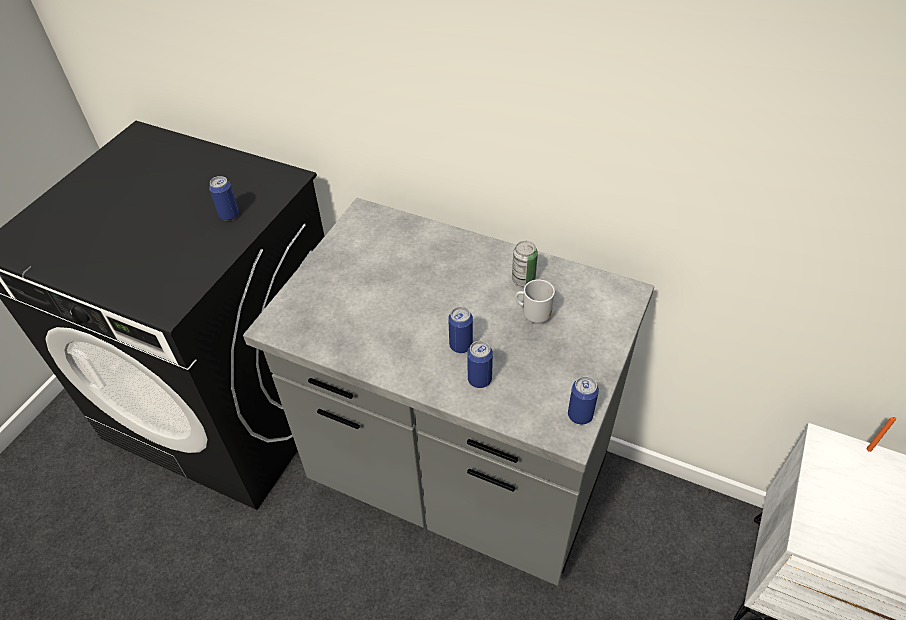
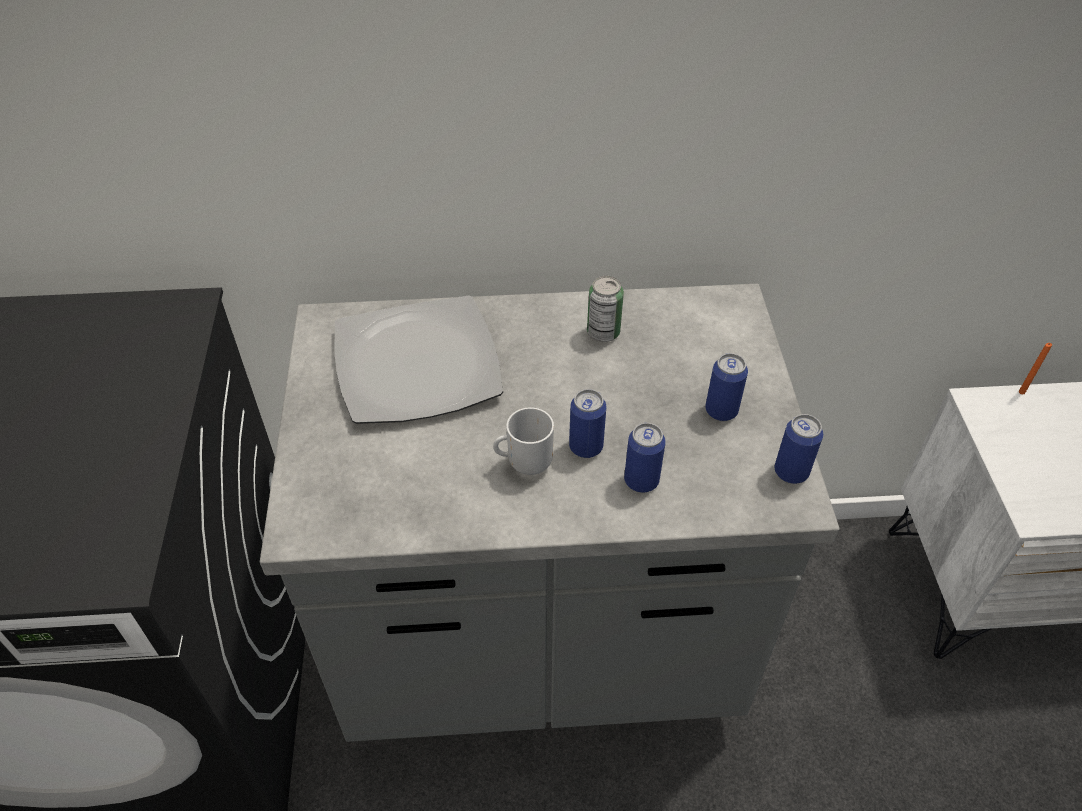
camera: 30 degrees left, 0 degrees up
can [209,176,239,221] -> can moved to [705,353,748,421]
mug [515,279,555,324] -> mug moved to [493,407,554,475]
none -> plate [334,296,503,424]

